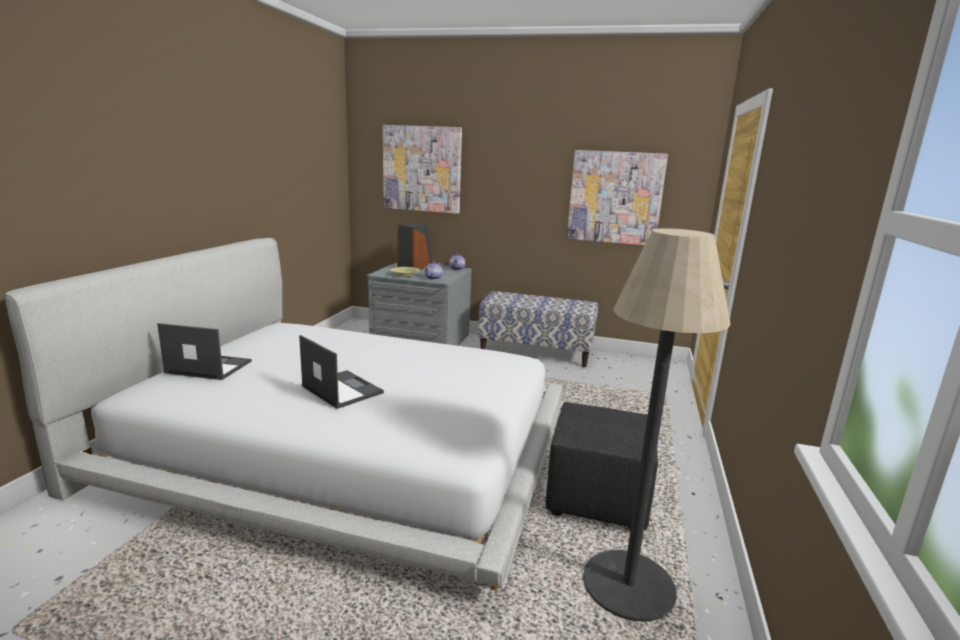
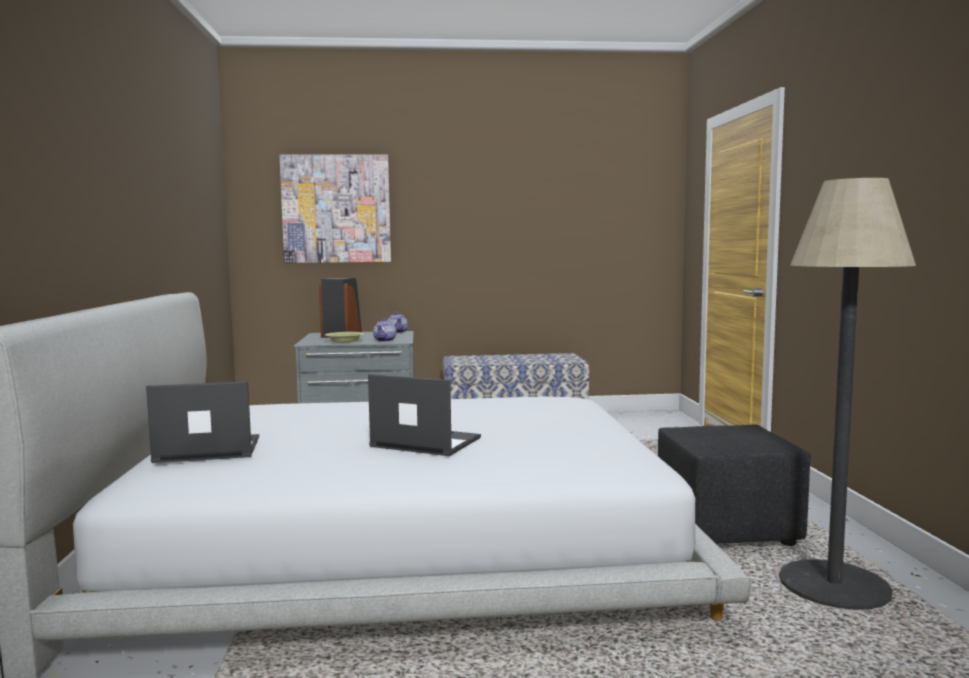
camera: 20 degrees left, 10 degrees down
picture [567,150,668,245] -> none

